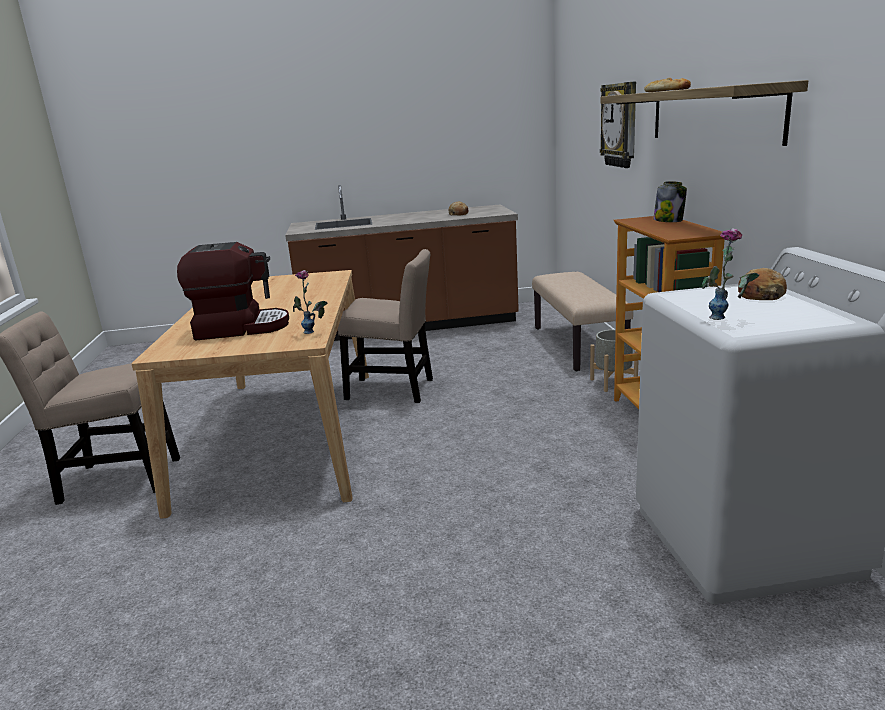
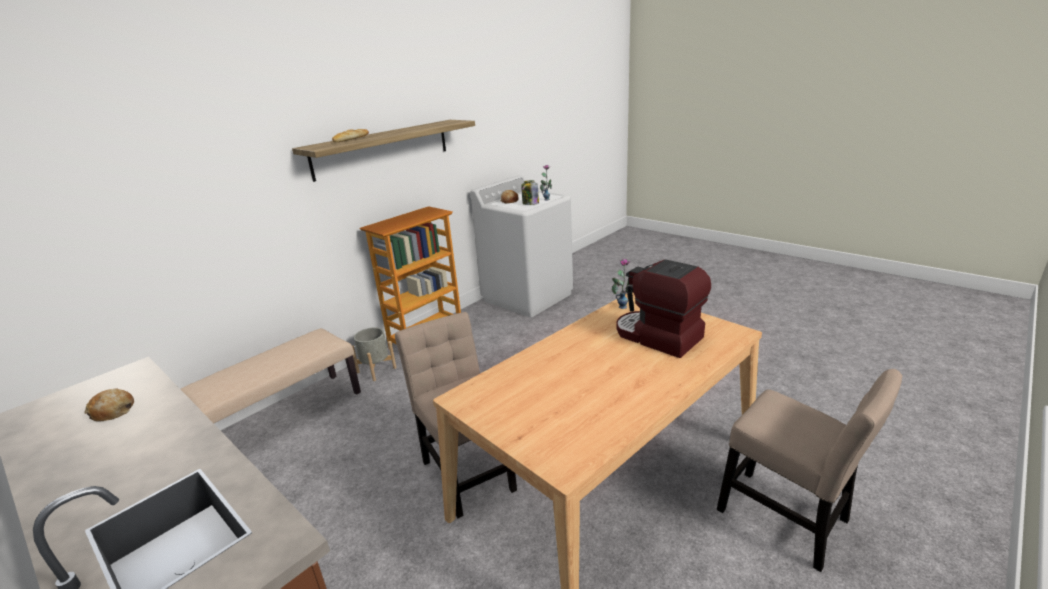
camera: 130 degrees left, 5 degrees up
wall clock [600,82,636,168] -> none
jar [654,181,687,222] -> jar moved to [521,180,539,205]

